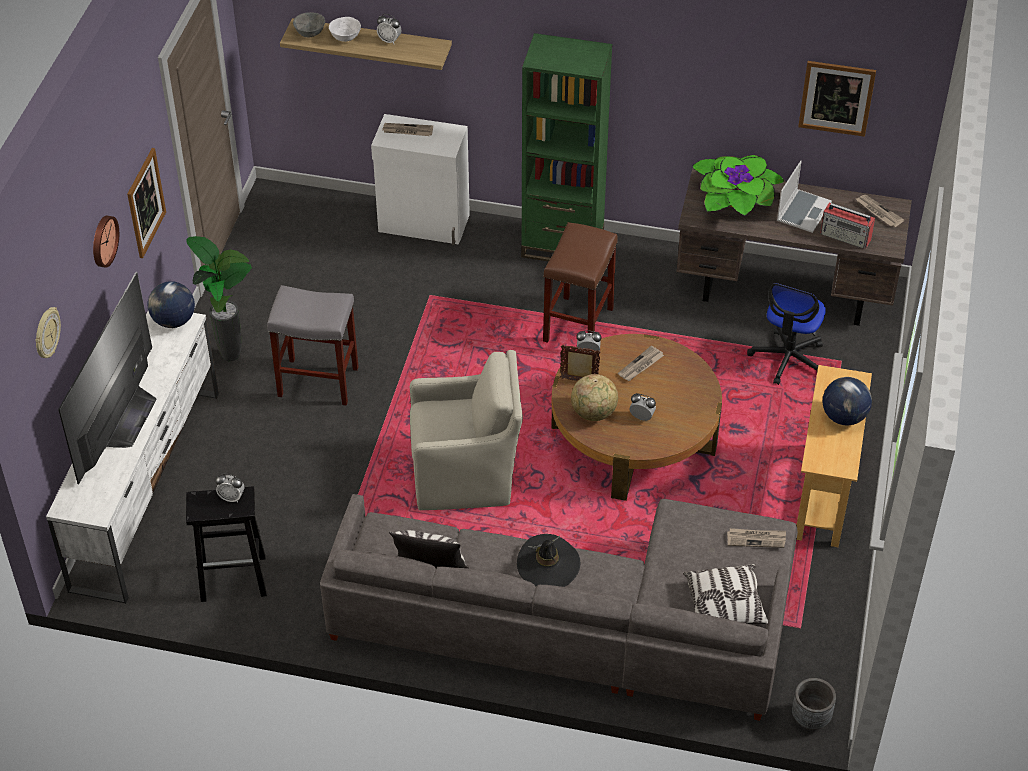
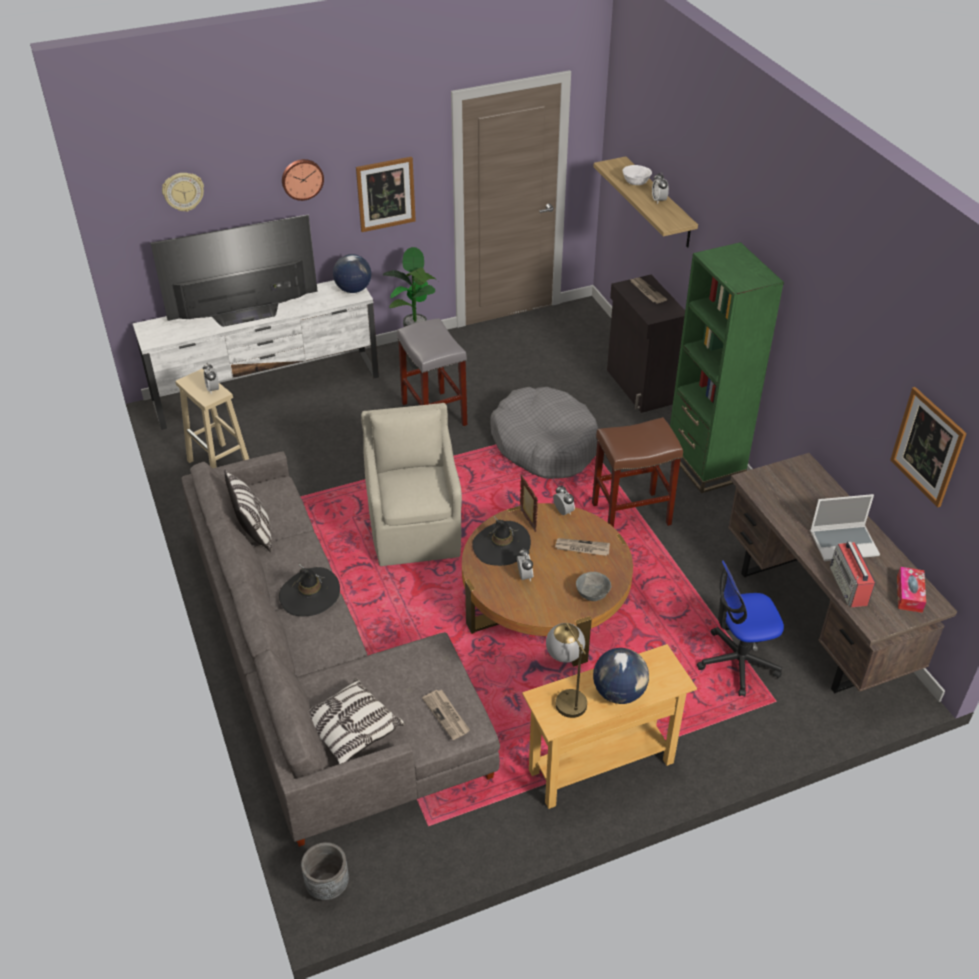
camera: 55 degrees right, 5 degrees down
black stool [186,486,267,602] -> beige stool [175,369,249,468]
grey bowl [293,12,325,37] -> grey bowl moved to [576,572,612,601]
white cabinet [371,114,470,245] -> black cabinet [607,275,685,413]
beige armchair [410,350,523,510] -> beige armchair turned 150 degrees counterclockwise [361,403,462,566]
globe [571,374,618,421] -> black hat [472,516,531,566]
potted plant [692,155,784,216] -> none
newspaper [856,195,904,227] -> tissue box [897,567,926,613]
none -> grey dog bed [490,387,598,479]
none -> table lamp [546,623,587,718]

